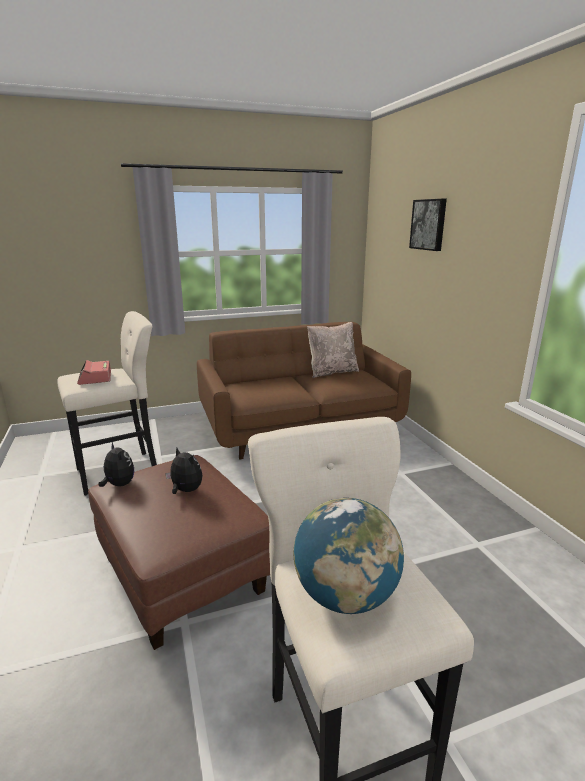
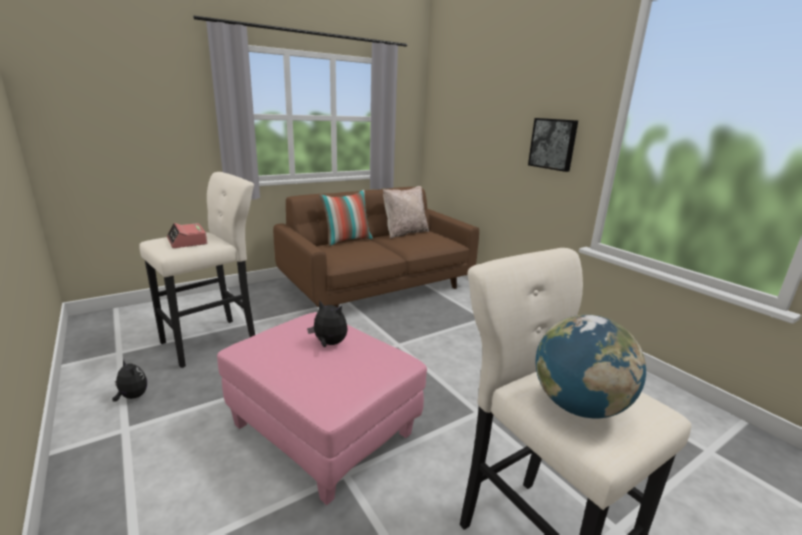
camera: 15 degrees left, 0 degrees up
brown ottoman [88,455,270,650] -> pink ottoman [217,312,427,505]
plush toy [99,441,134,487] -> plush toy moved to [112,359,147,402]
picture [409,199,447,251] -> picture moved to [528,118,578,172]
none -> pillow [319,190,373,246]

